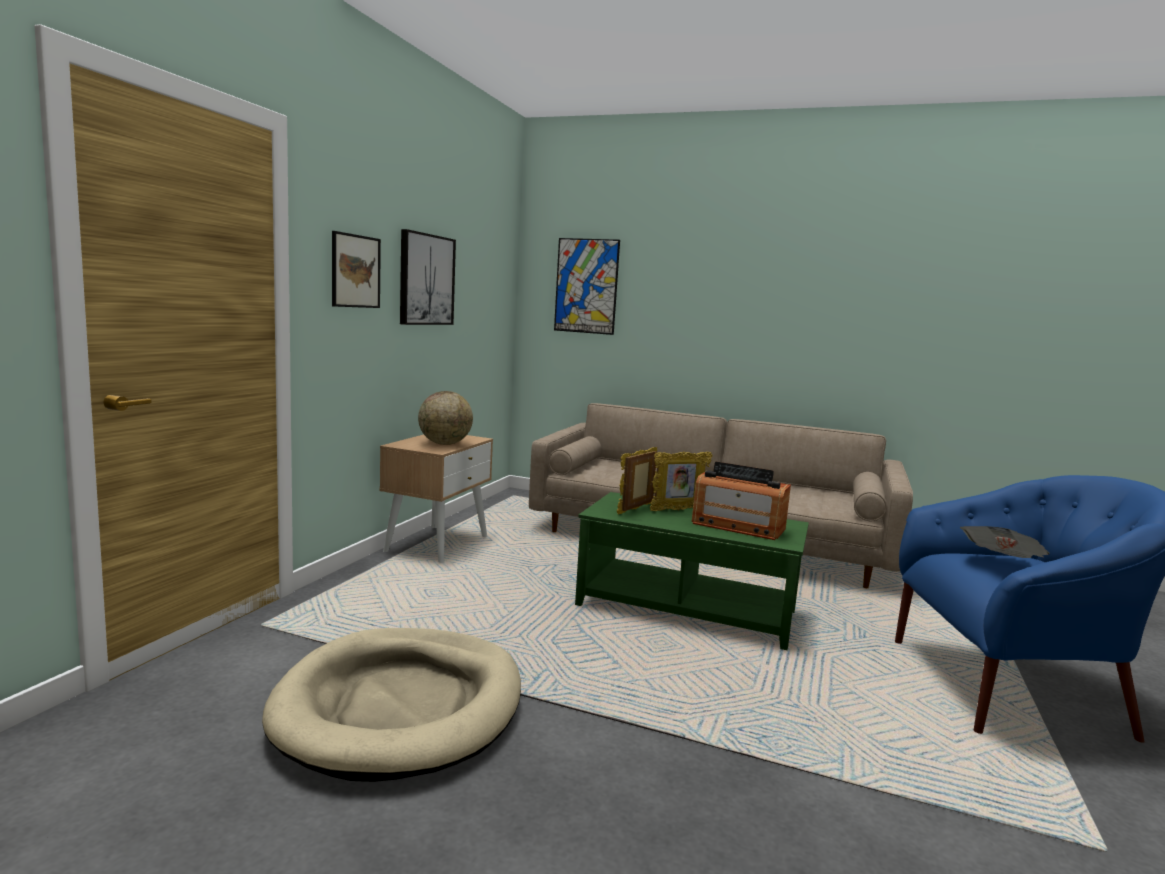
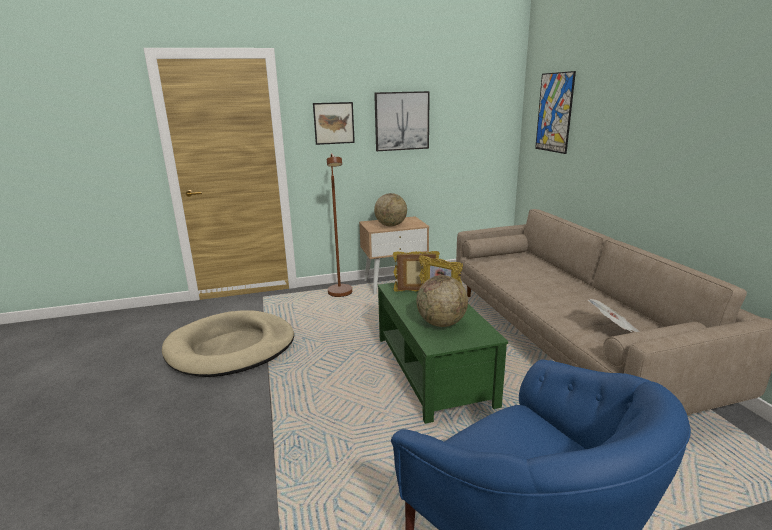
camera: 55 degrees right, 10 degrees up
radio [691,462,791,540] -> globe [417,275,468,327]
newspaper [960,526,1050,558] -> newspaper moved to [587,299,639,333]
none -> brown floor lamp [327,153,352,297]

